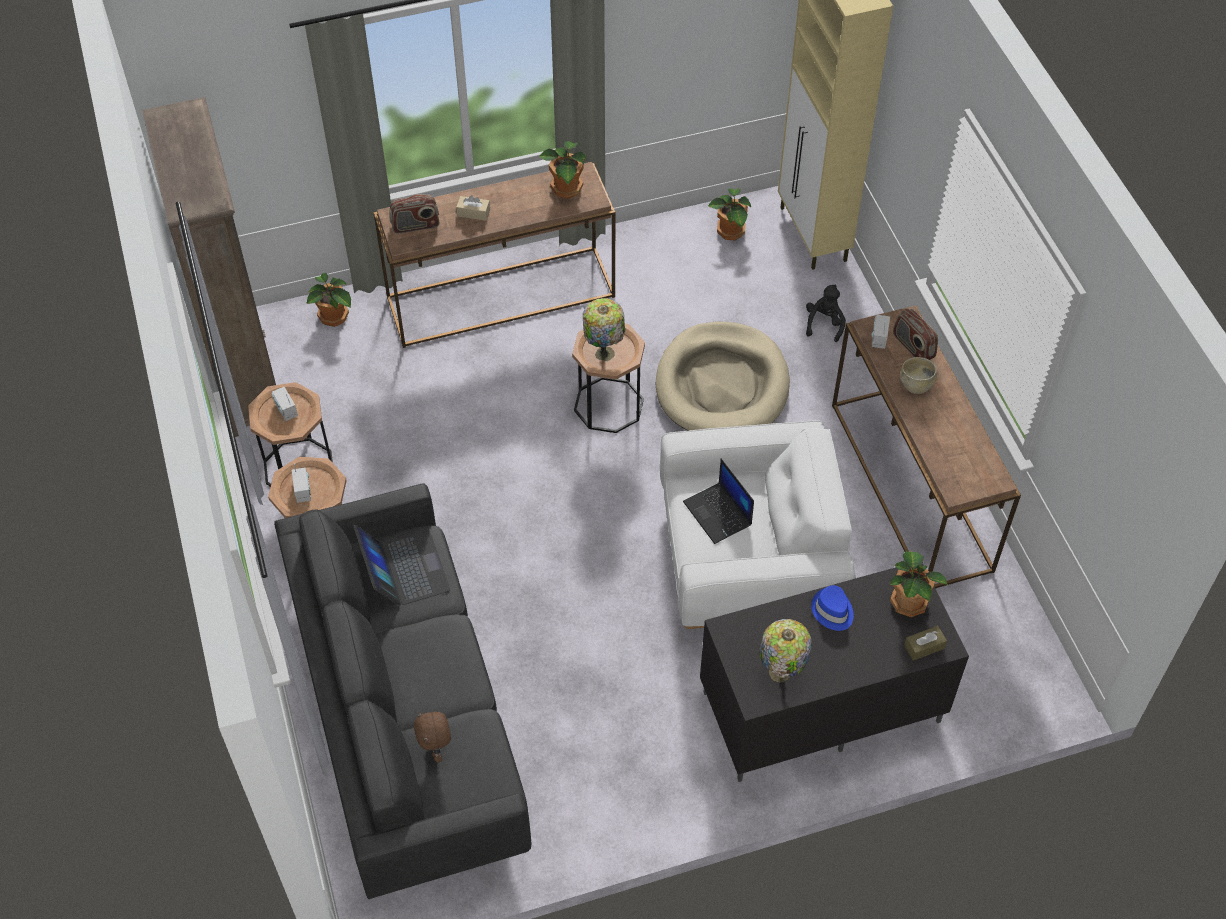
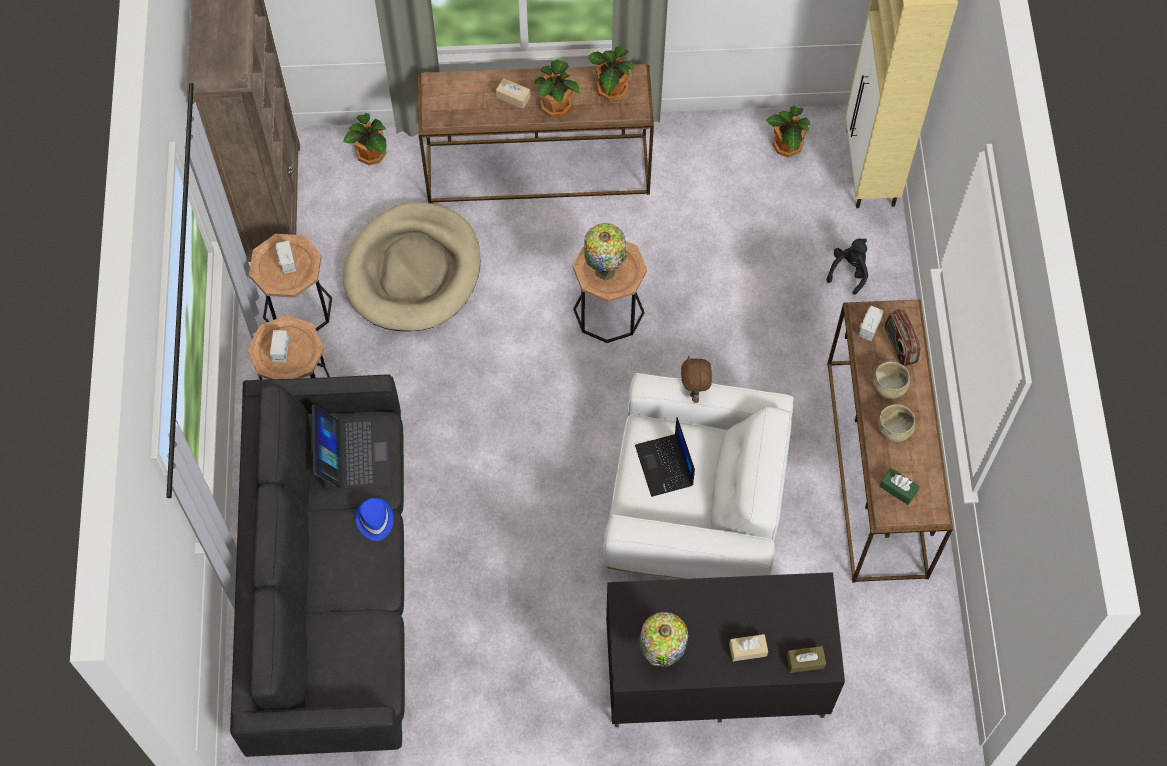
camera: 15 degrees right, 10 degrees up
radio [390,194,439,233] -> none
brown plush toy [414,711,451,762] -> brown plush toy moved to [681,356,712,403]
beige dog bed [656,321,790,431] -> beige dog bed moved to [343,202,481,332]
blue hat [811,585,854,631] -> blue hat moved to [355,498,394,541]
potted plant [890,551,948,617] -> potted plant moved to [534,60,580,118]
none -> beige tissue box [729,634,768,661]
none -> beige bowl [878,404,916,442]
none -> green tissue box [879,468,920,505]

